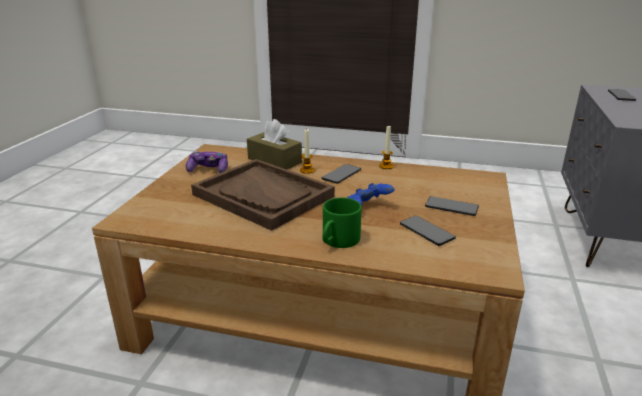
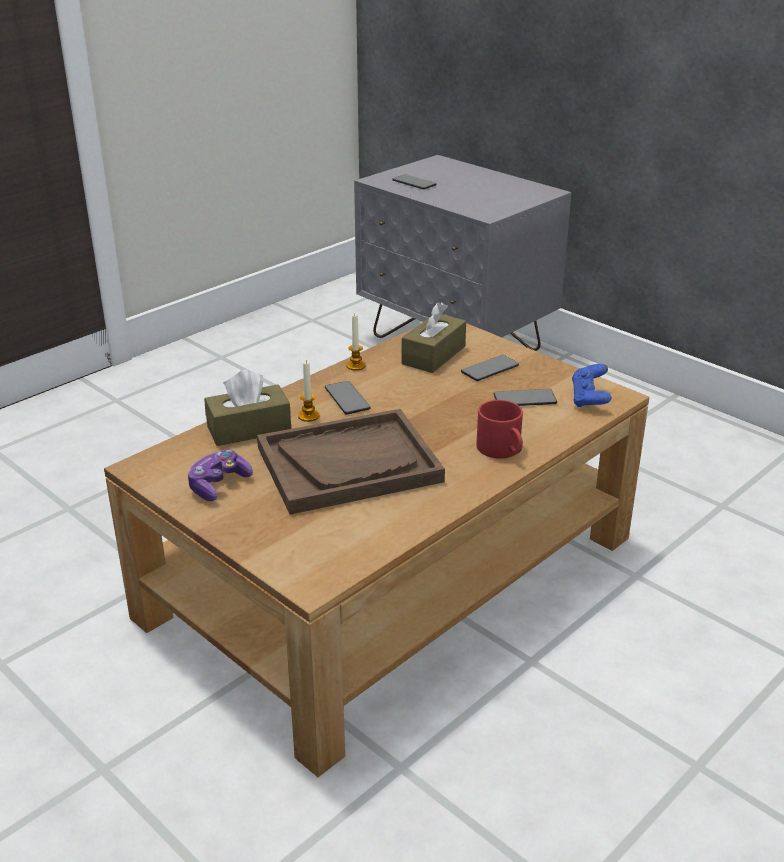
camera: 60 degrees left, 5 degrees up
green mug [322,197,362,248] -> red mug [477,400,523,459]
blue game controller [347,183,395,206] -> blue game controller moved to [572,364,612,407]
none -> brown tissue box [402,302,466,373]

